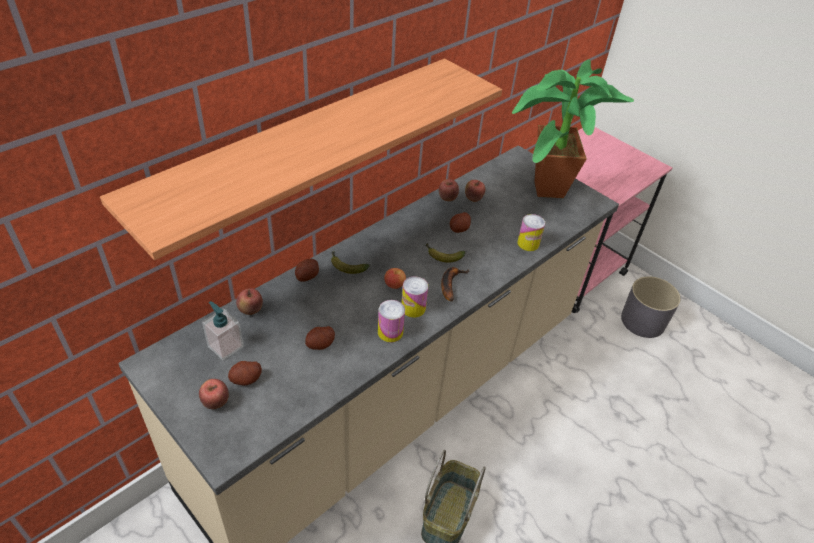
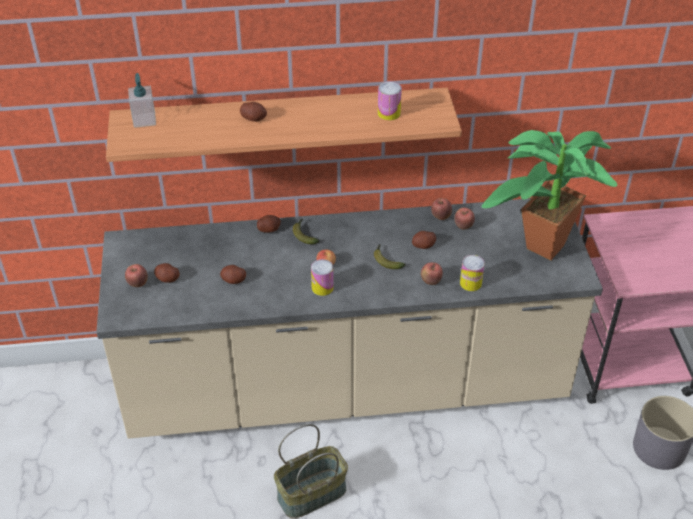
camera: 40 degrees right, 0 degrees up
soap dispenser [202,301,244,360] -> soap dispenser moved to [128,73,156,128]
apple [236,288,263,315] -> apple moved to [421,262,443,285]
can [378,300,405,342] -> can moved to [378,82,402,121]
banana [441,267,469,302] -> none
none -> potato [240,102,267,122]

